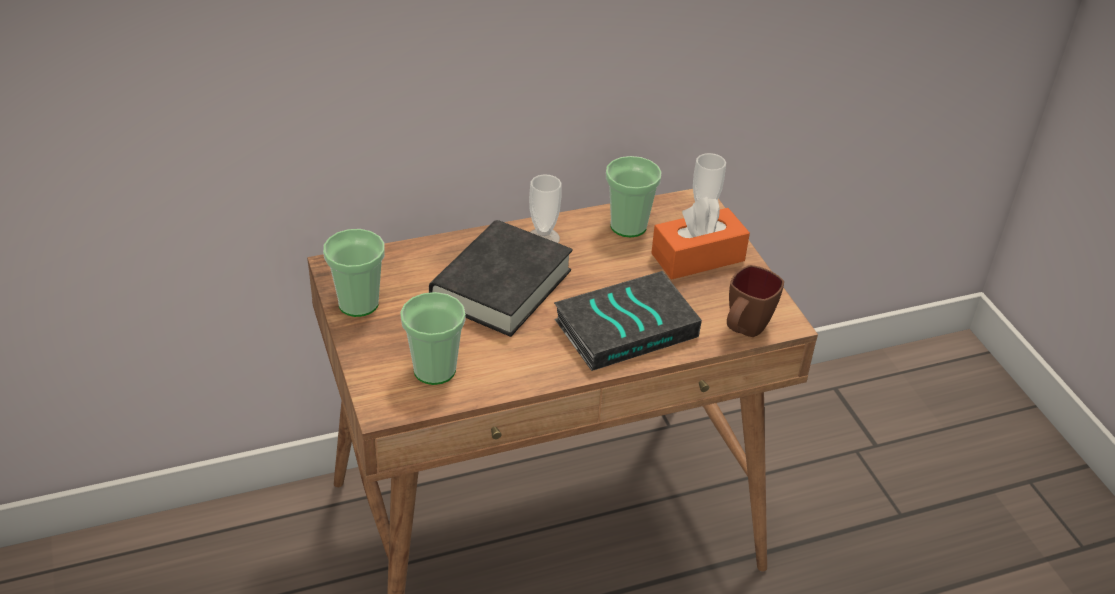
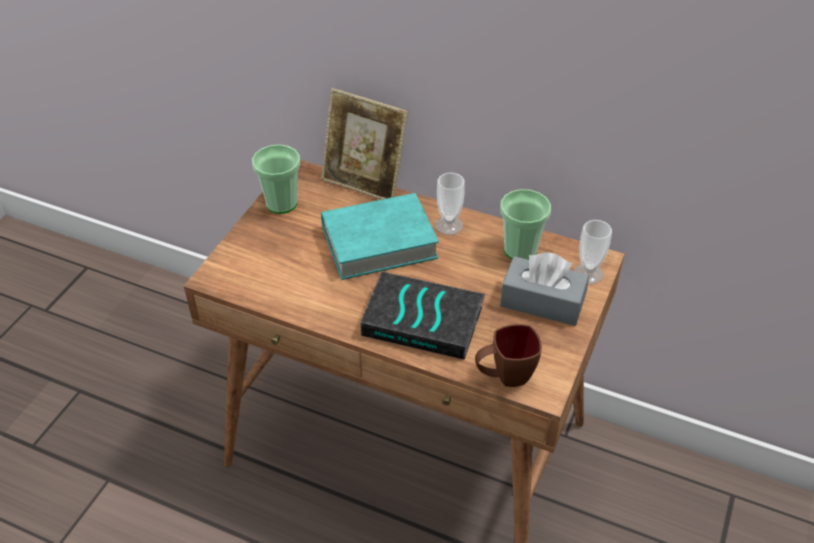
camera: 45 degrees right, 5 degrees up
cup [400,292,466,385] -> none
black book [429,220,573,337] -> turquoise book [321,193,439,280]
orange tissue box [651,197,750,280] -> grey tissue box [500,253,589,326]
none -> picture frame [321,88,408,200]

